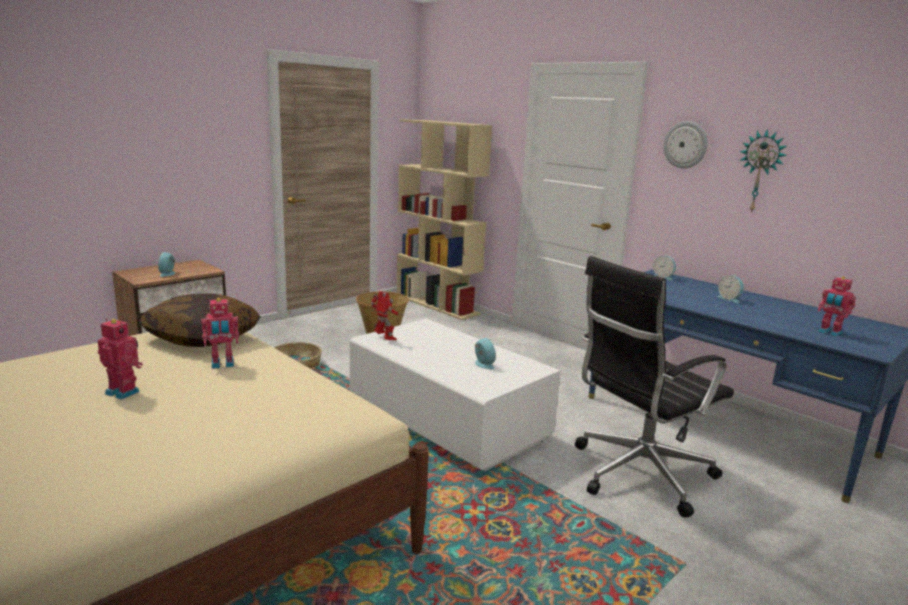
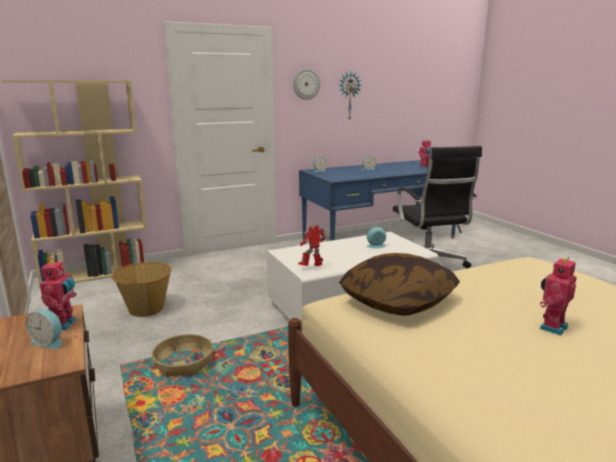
camera: 70 degrees left, 0 degrees up
toy robot [201,298,239,369] -> toy robot moved to [40,259,77,330]

